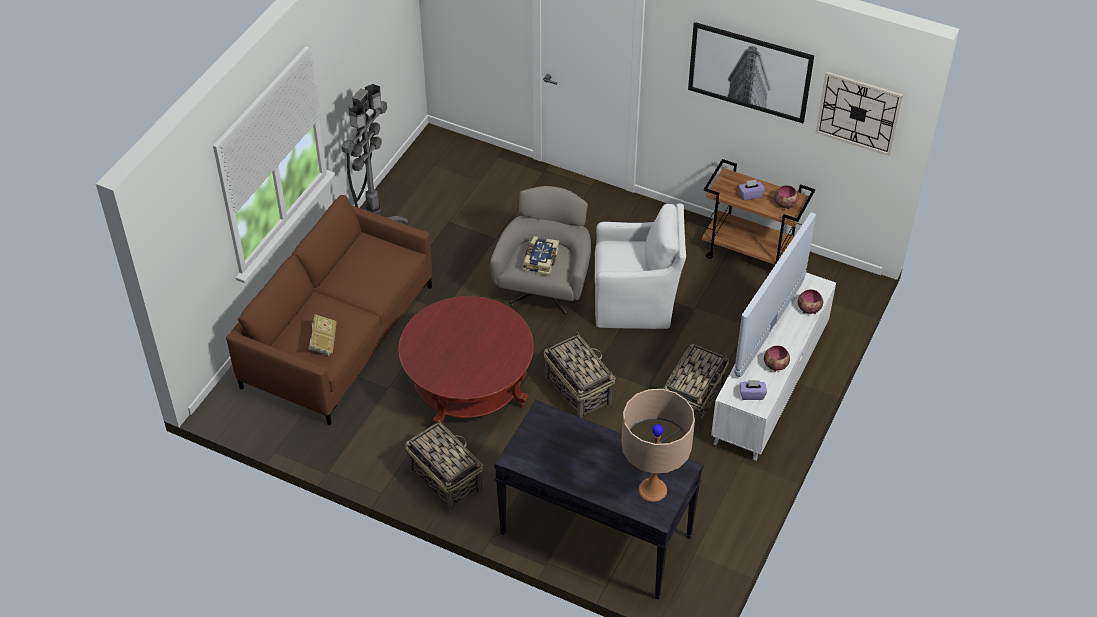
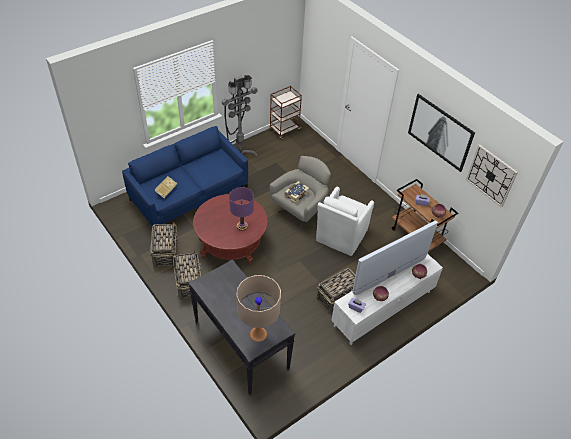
camera: 25 degrees right, 0 degrees up
brown sofa [226,195,432,426] -> blue sofa [122,126,248,227]
basket [544,331,616,418] -> basket moved to [150,222,178,268]
white armchair [595,203,686,329] -> white armchair turned 90 degrees clockwise [316,187,374,256]
none -> purple table lamp [229,187,254,231]
none -> brown cart [269,86,302,139]

